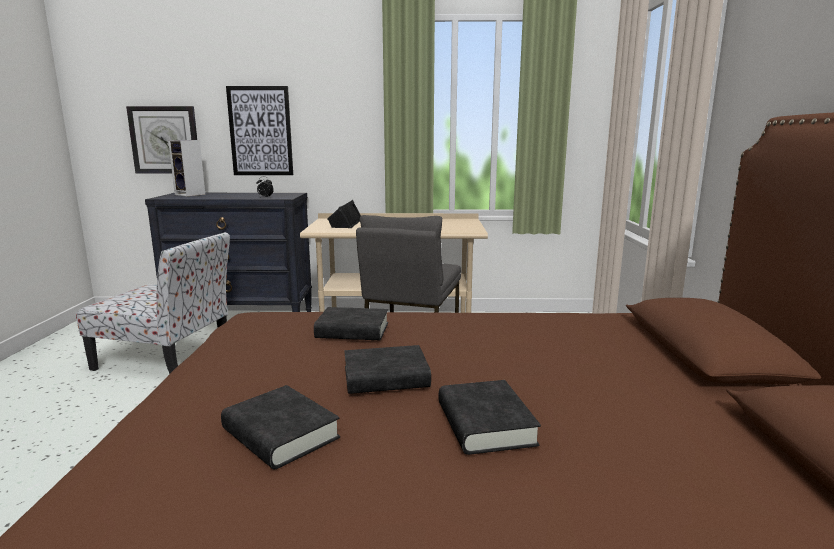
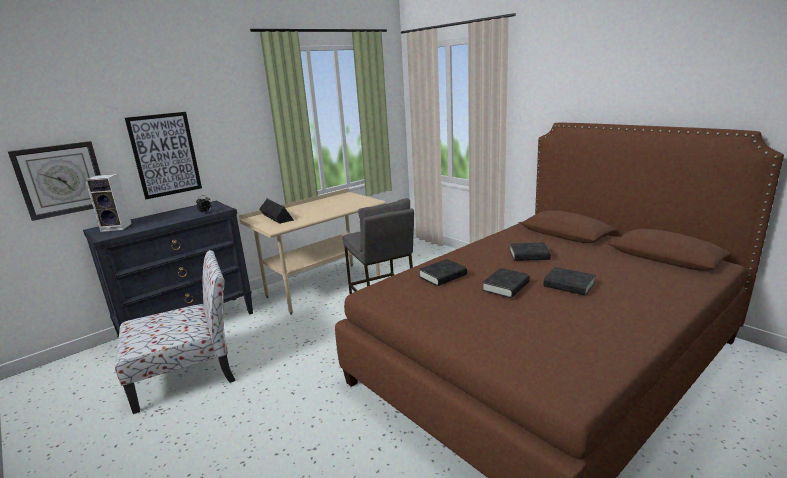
camera: 40 degrees left, 5 degrees up
black book [221,385,340,470] -> black book moved to [510,242,551,261]

